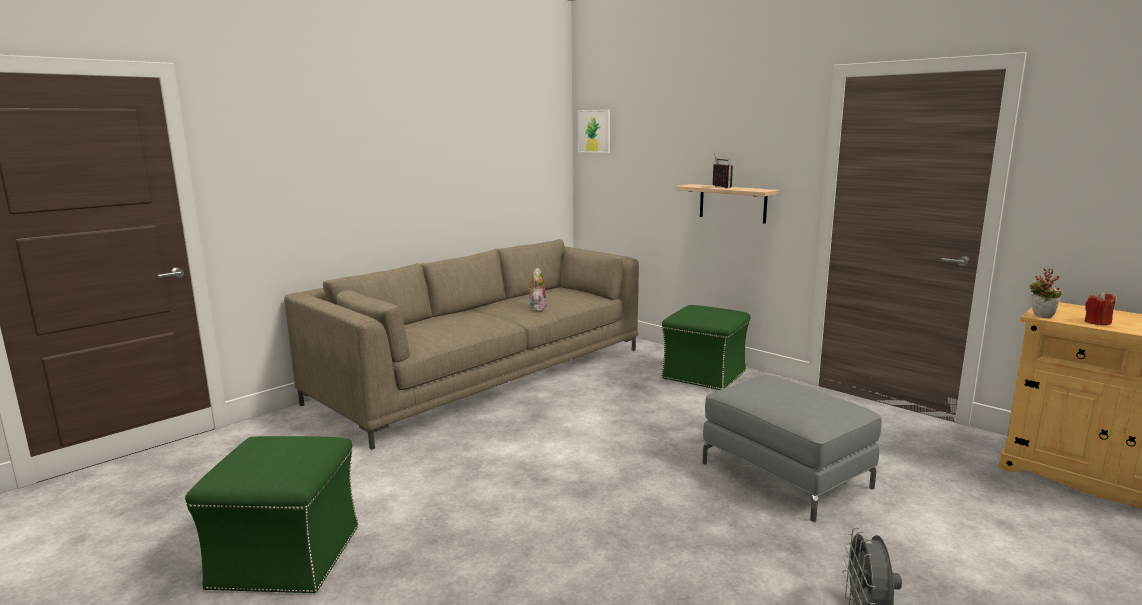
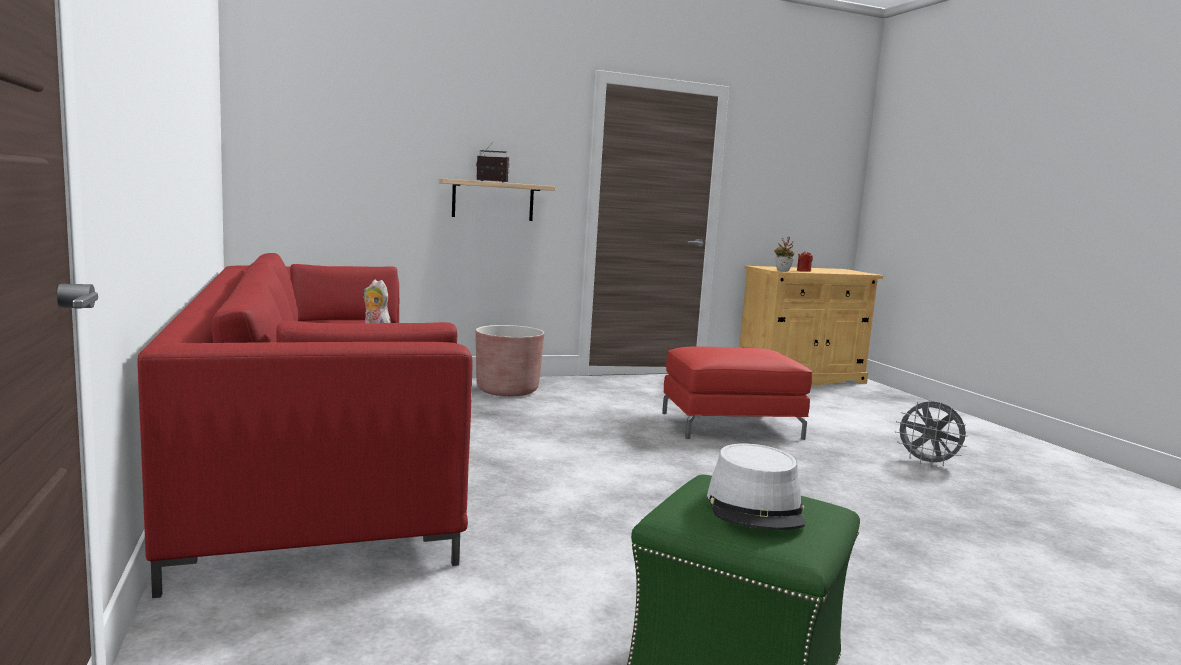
camera: 65 degrees left, 5 degrees down
beige sofa [284,239,639,450] -> red sofa [137,253,472,598]
picture [577,109,610,153] -> none
green ottoman [661,305,750,390] -> brown planter [476,325,544,396]
grey ottoman [703,375,882,522] -> red ottoman [662,346,812,440]
none -> grey hat [707,443,806,530]

